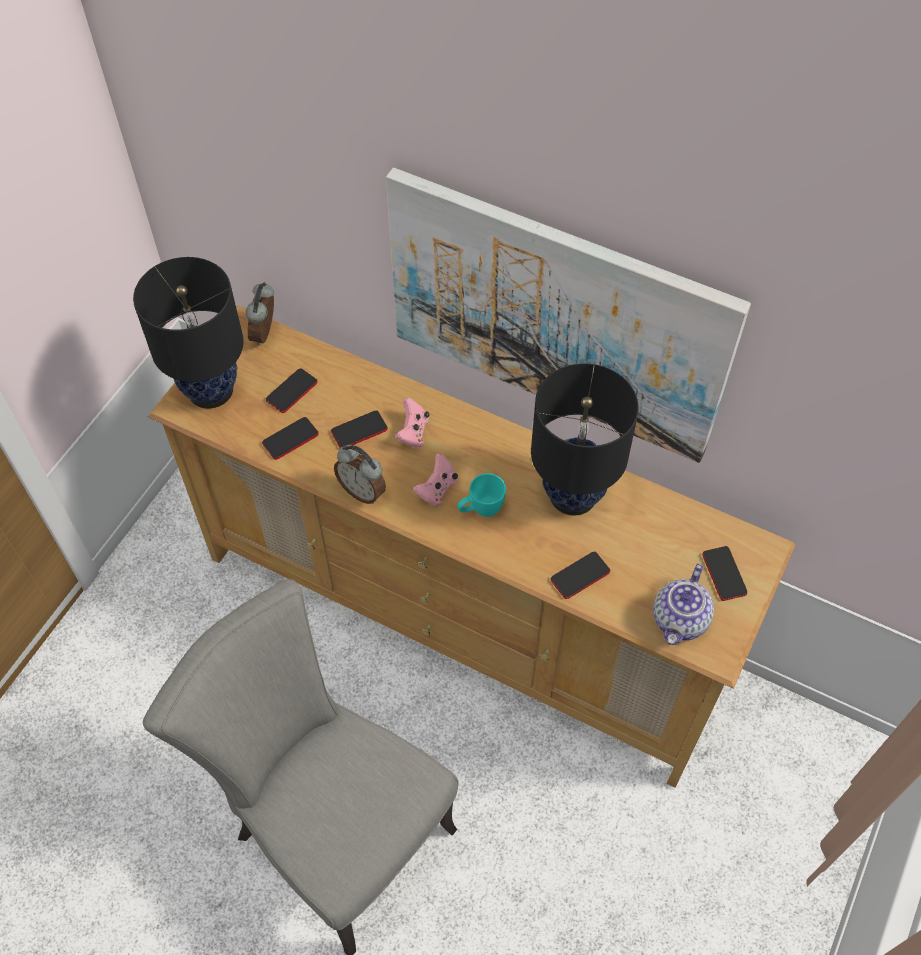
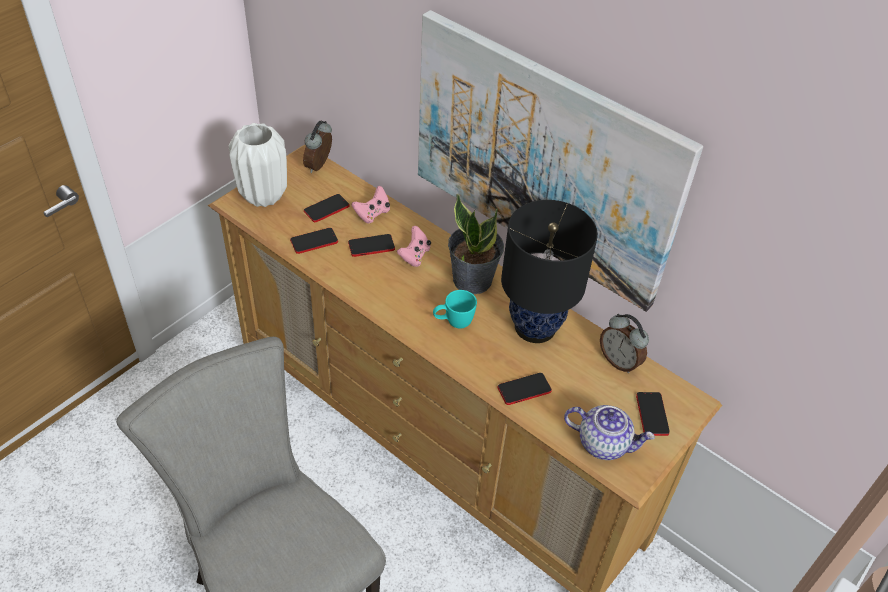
camera: 10 degrees right, 10 degrees down
black table lamp [133,257,244,409] -> white vase [229,123,287,207]
alarm clock [334,445,386,504] -> alarm clock moved to [600,314,649,373]
pink game controller [413,454,458,506] -> pink game controller moved to [351,186,390,224]
teapot [653,564,714,645] -> teapot turned 105 degrees counterclockwise [564,405,655,460]
none -> potted plant [448,193,504,294]

